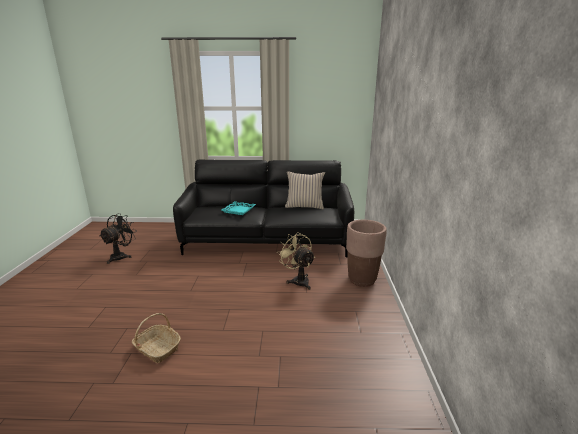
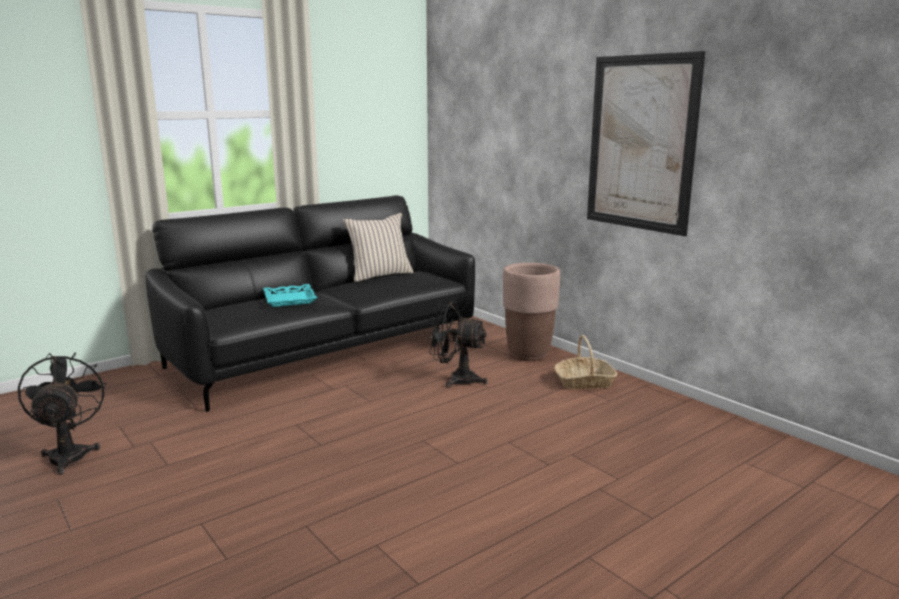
camera: 40 degrees left, 5 degrees down
basket [132,313,181,363] -> basket moved to [554,335,617,389]
beige fan [277,232,315,290] -> black fan [428,300,487,388]
none -> picture [587,51,706,236]

